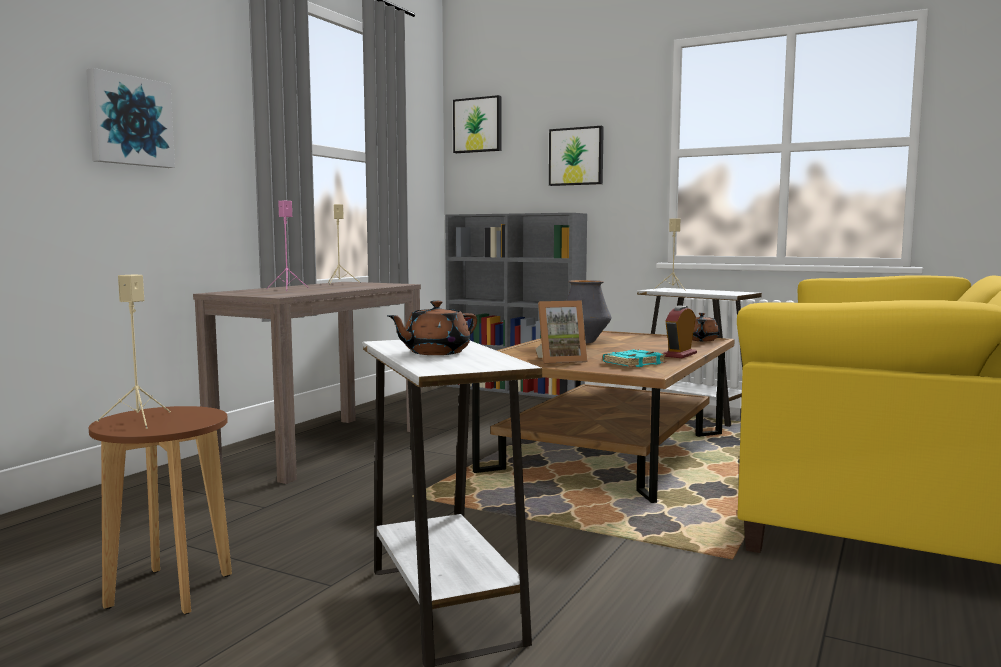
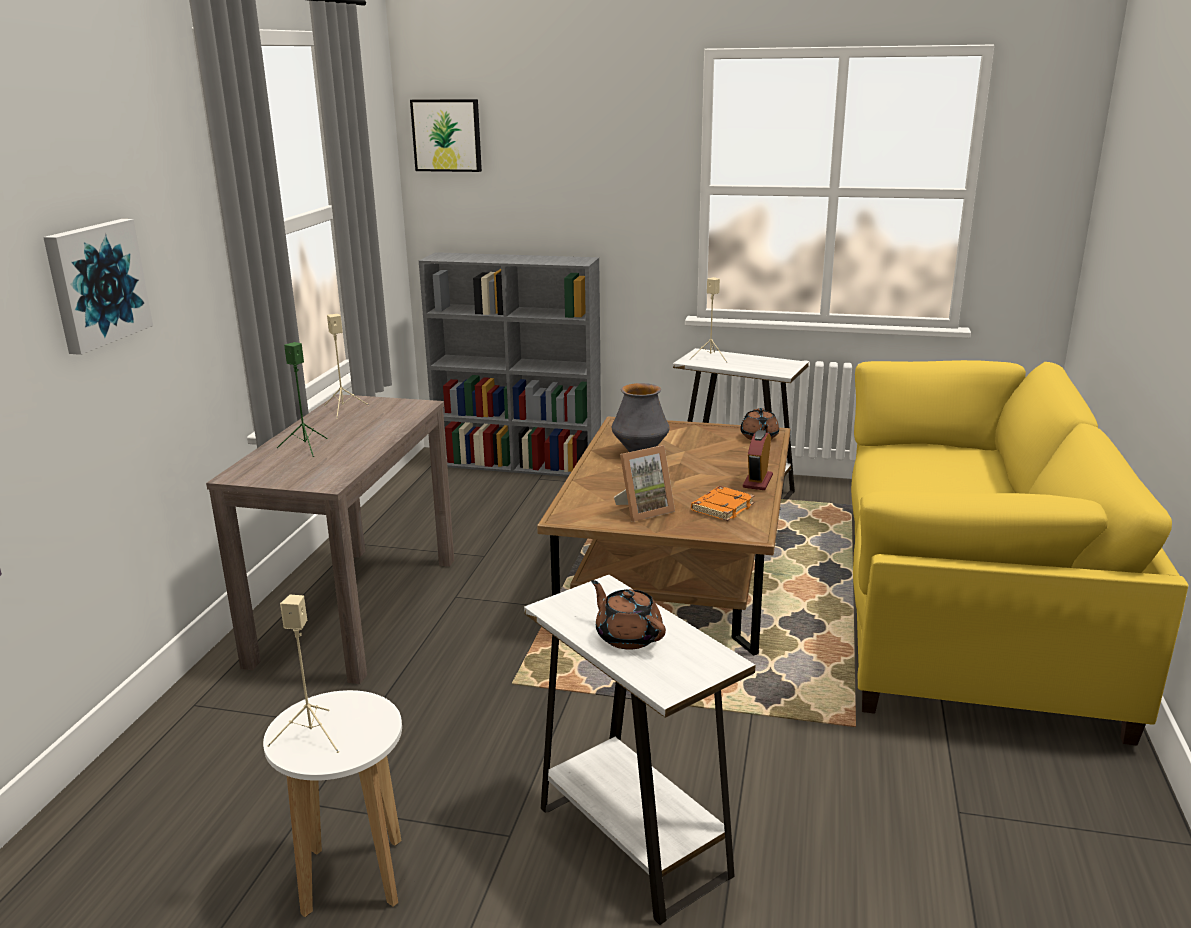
camera: 15 degrees left, 15 degrees up
brown stool [89,406,232,614] -> white stool [263,690,402,917]
pink speaker [266,201,308,291] -> green speaker [277,342,327,457]
brown teapot [387,300,477,355] -> brown teapot turned 105 degrees clockwise [591,580,666,650]
picture [549,126,604,186] -> none
turquoise book [603,350,666,367] -> orange book [691,486,754,521]

